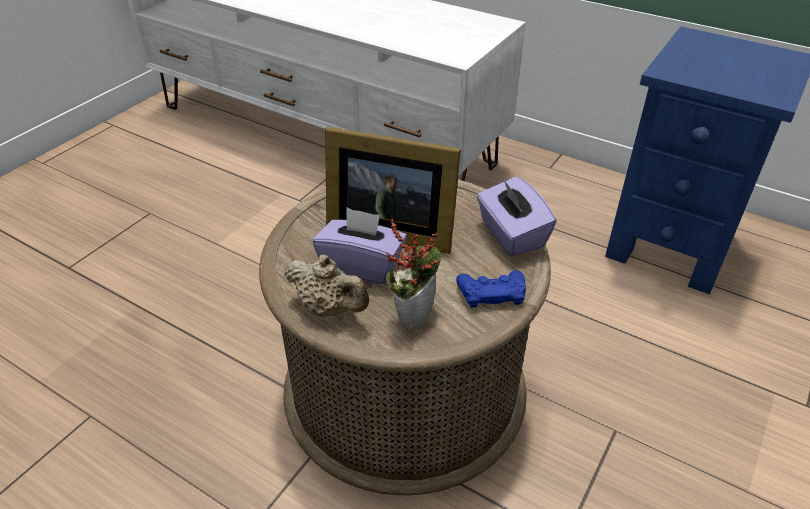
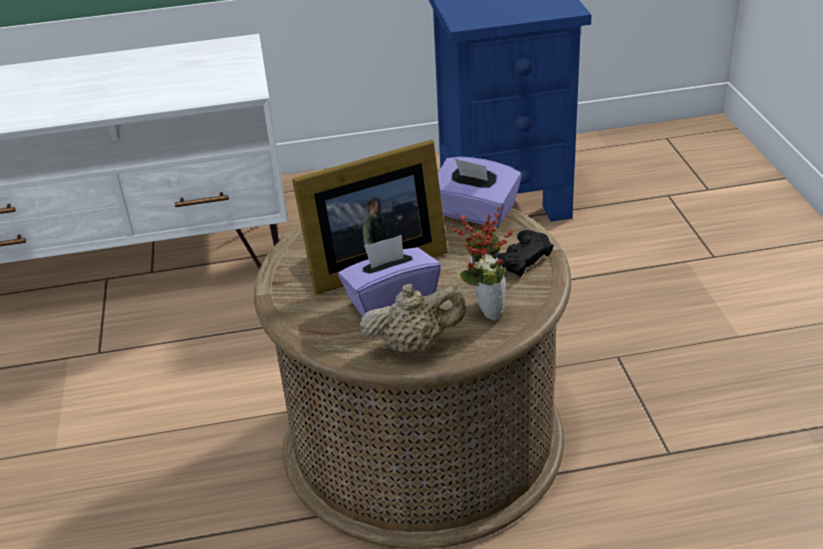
camera: 40 degrees left, 5 degrees down
blue game controller [456,270,526,308] -> black game controller [496,230,554,277]

